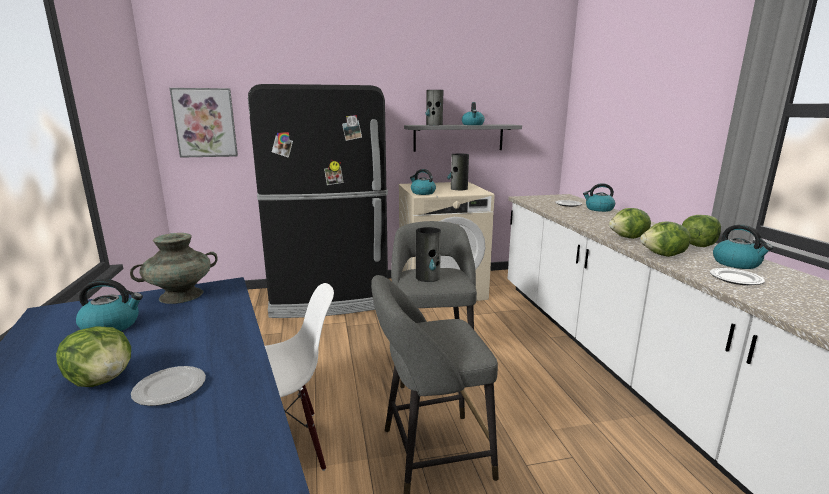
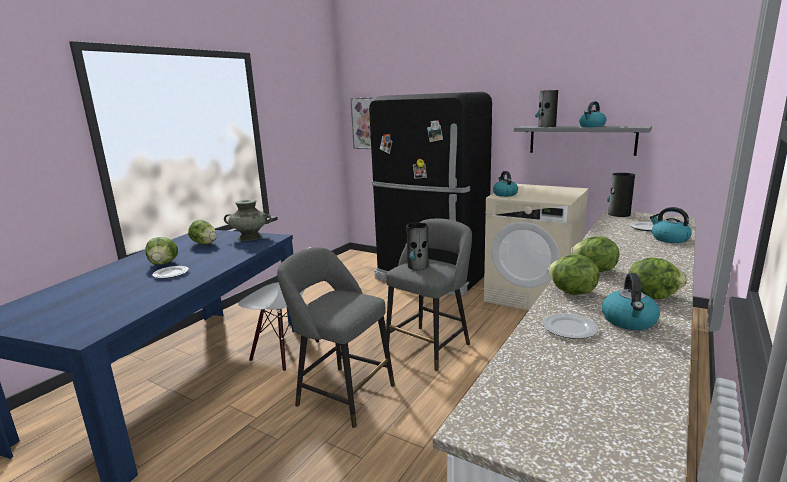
camera: 45 degrees right, 0 degrees up
kettle [76,279,143,331] -> lettuce [188,220,217,245]
vase [447,154,469,190] -> vase moved to [607,173,635,217]

